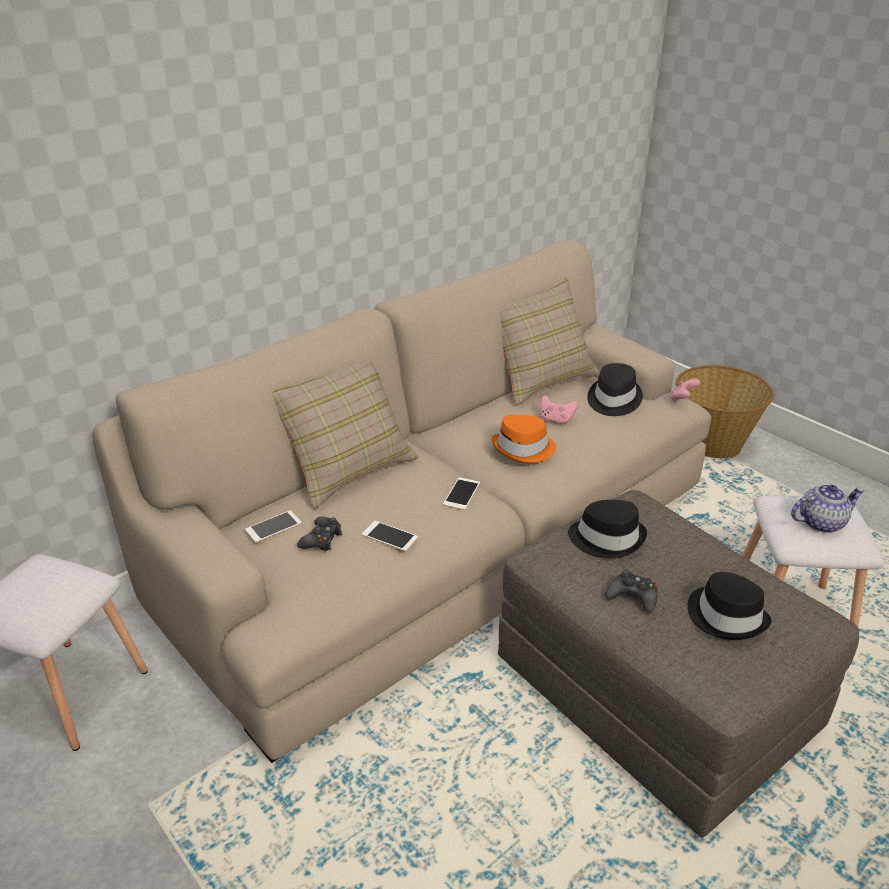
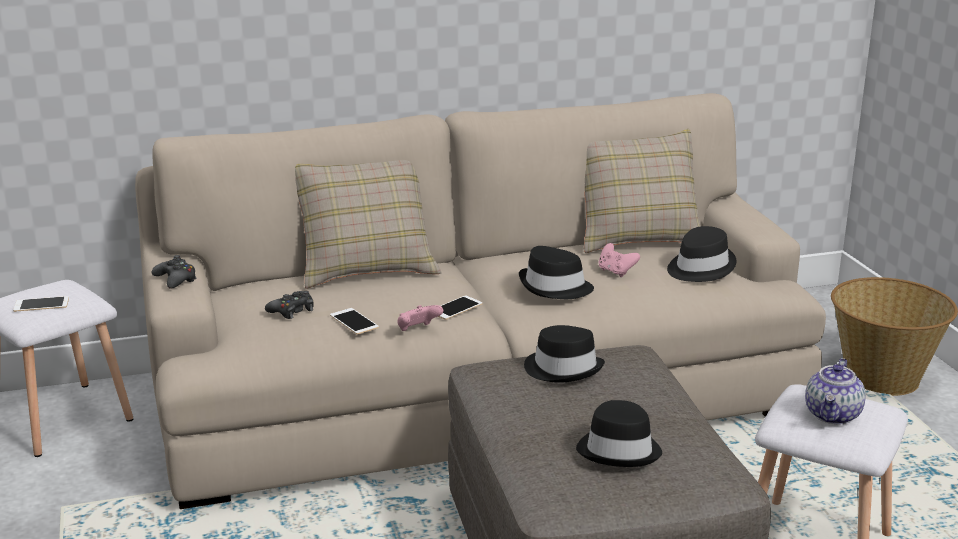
camera: 25 degrees right, 10 degrees down
phone [245,511,302,543] -> phone moved to [13,296,69,312]
orange hat [491,414,556,463] -> black hat [519,246,594,299]
black game controller [606,570,658,613] -> black game controller moved to [152,255,197,289]
pink game controller [670,378,700,403] -> pink game controller moved to [397,305,443,331]
teapot [791,484,865,533] -> teapot turned 105 degrees clockwise [805,358,866,424]

